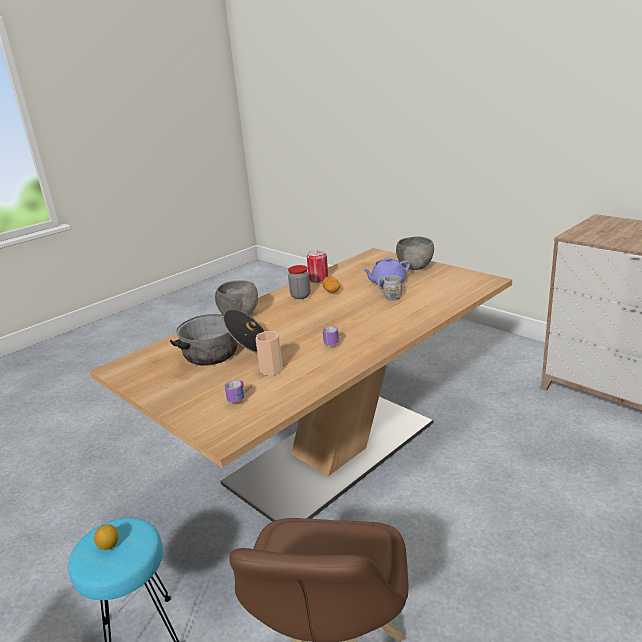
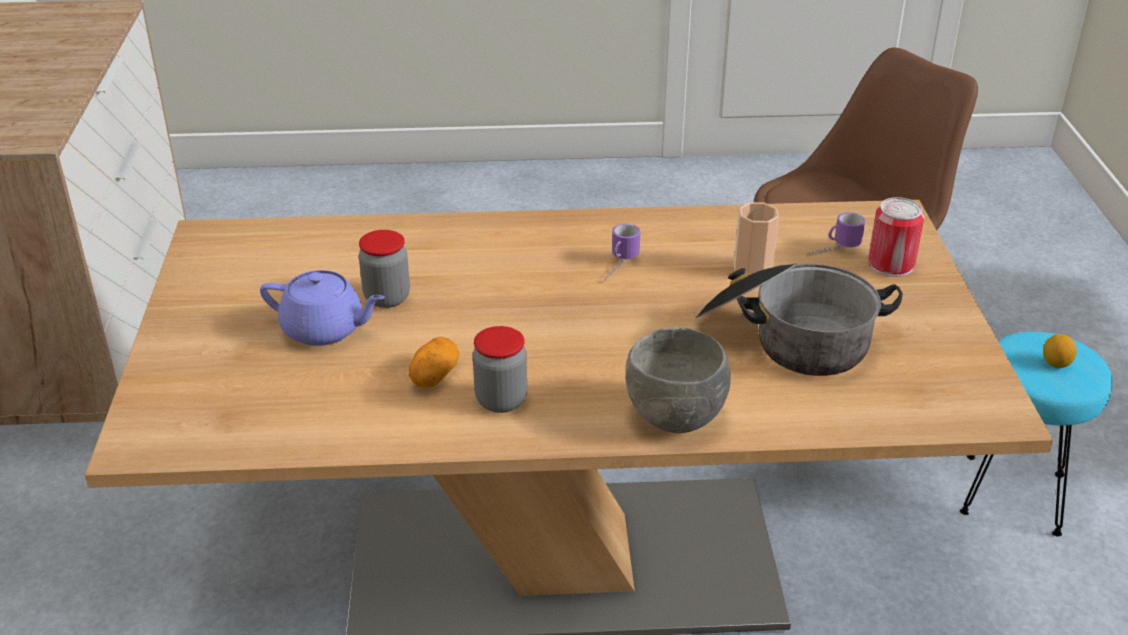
camera: 140 degrees left, 10 degrees up
can [307,250,328,283] -> can moved to [868,197,924,277]
grey mug [378,276,402,301] -> jar [359,230,410,308]
grey bowl [396,236,434,270] -> none

